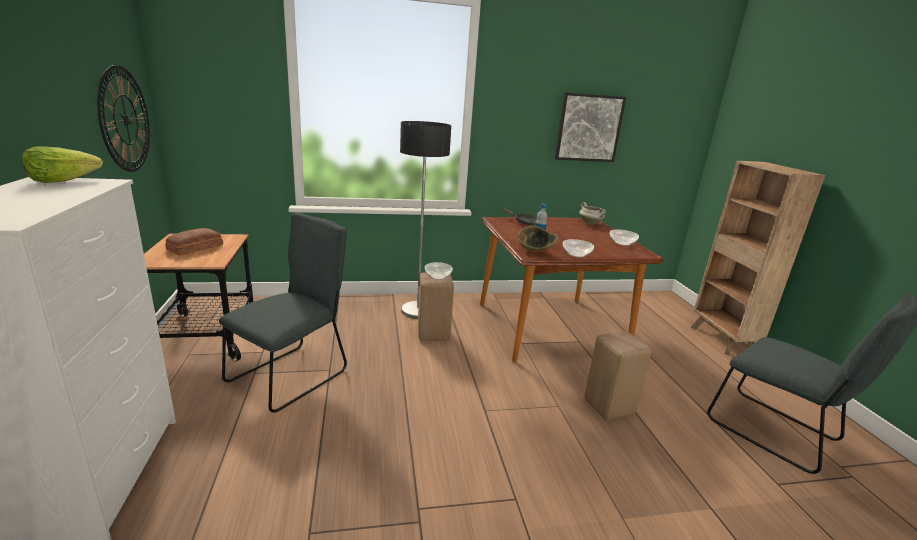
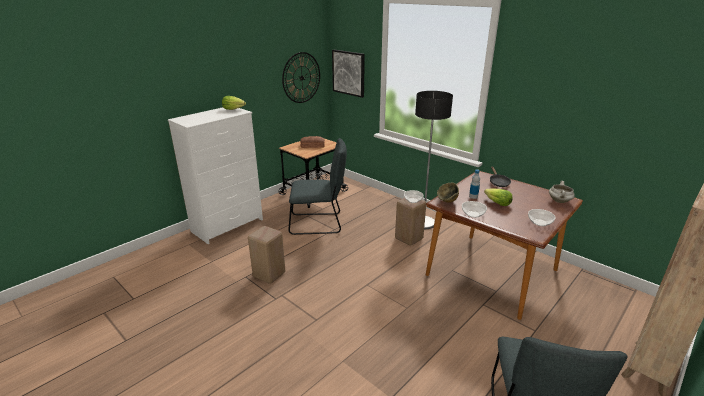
camera: 55 degrees right, 5 degrees up
picture [554,92,626,162] -> picture moved to [332,50,365,98]
beige stool [584,331,652,421] -> beige stool moved to [248,226,285,284]
none -> lettuce [484,188,513,206]

